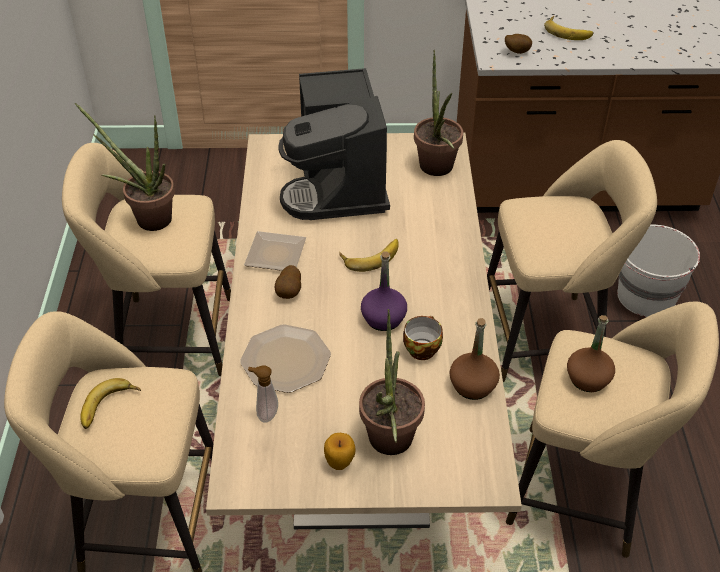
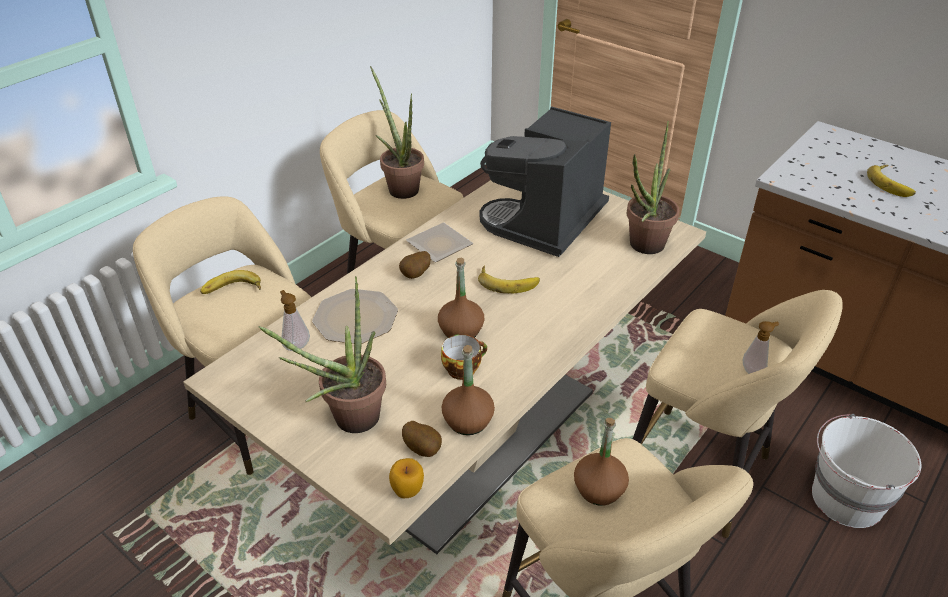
camera: 40 degrees right, 5 degrees down
apple [324,433,355,470] -> apple moved to [389,458,424,498]
purple bottle [361,251,407,331] -> brown bottle [438,258,485,338]
potato [505,34,532,54] -> potato moved to [402,421,442,457]
none -> soap dispenser [743,321,779,374]

